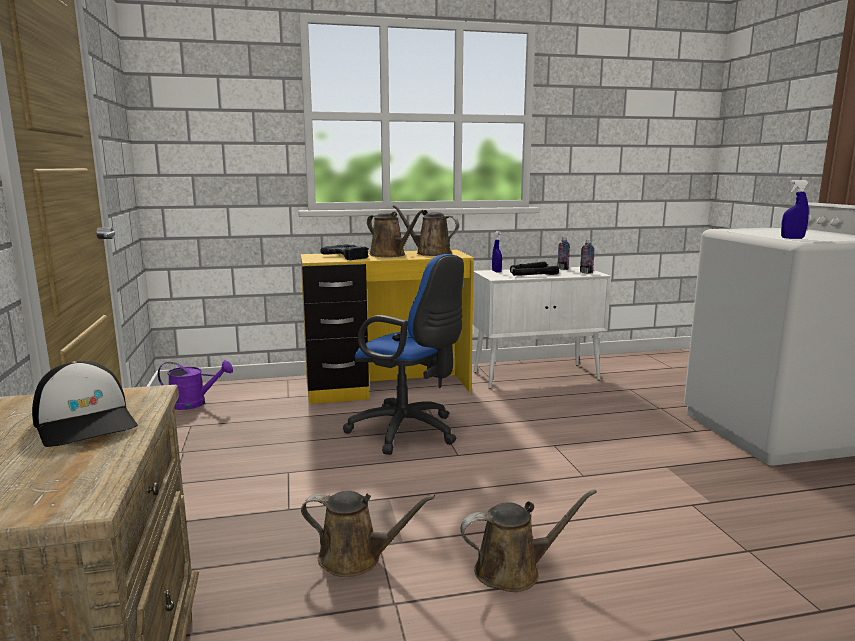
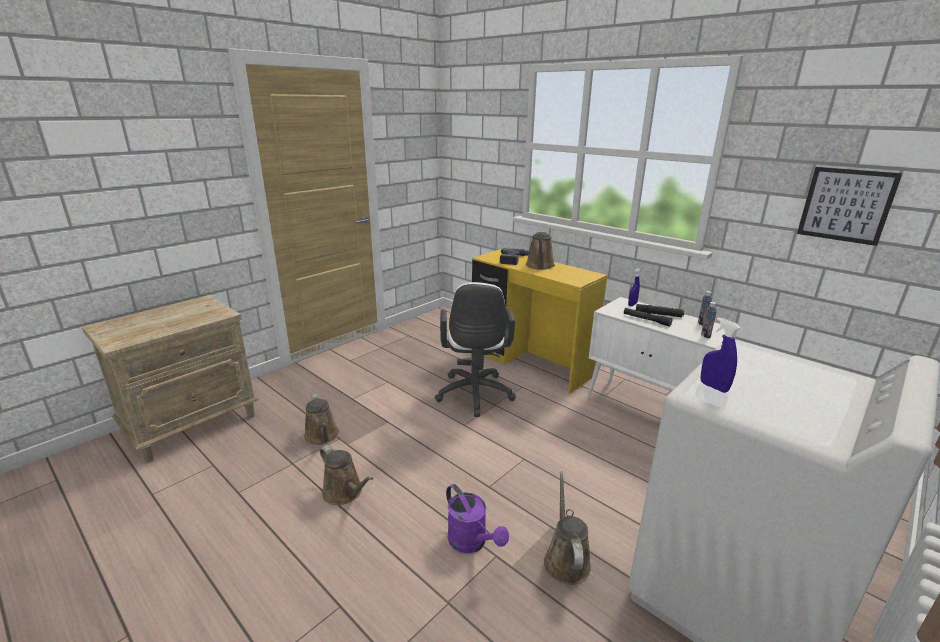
camera: 55 degrees right, 10 degrees up
cap [32,361,138,447] -> none
purple watering can [158,360,233,410] -> purple watering can moved to [446,484,509,553]
blue office chair [343,254,464,455] -> white office chair [435,282,516,417]
brown watering can [393,205,460,256] -> brown watering can moved to [544,471,591,585]
none -> picture [797,167,902,246]

